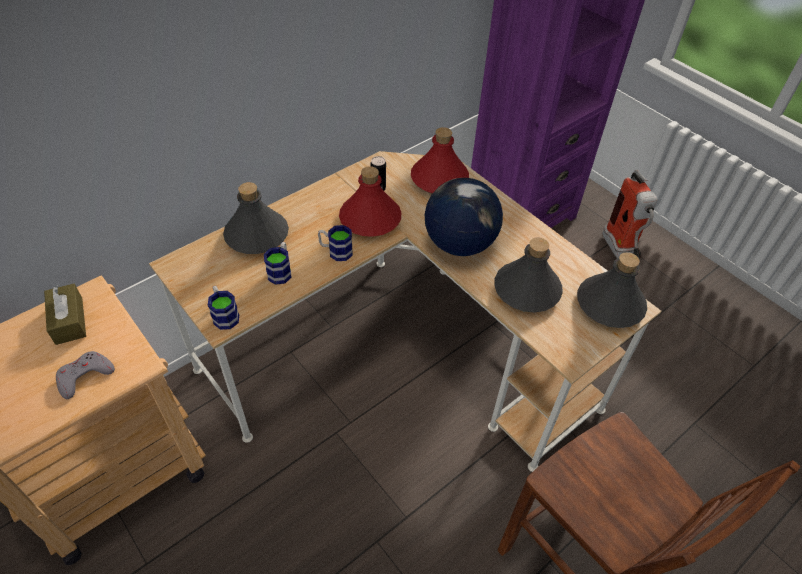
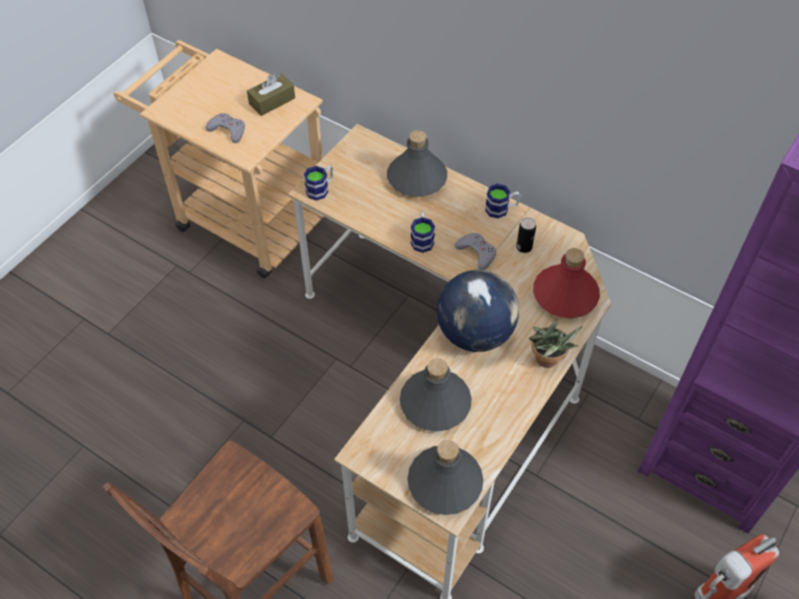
camera: 75 degrees right, 5 degrees up
mug [264,242,291,285] -> mug moved to [485,184,520,218]
red bottle [339,166,402,237] -> grey game controller [455,233,496,270]
none -> potted plant [529,322,583,368]

